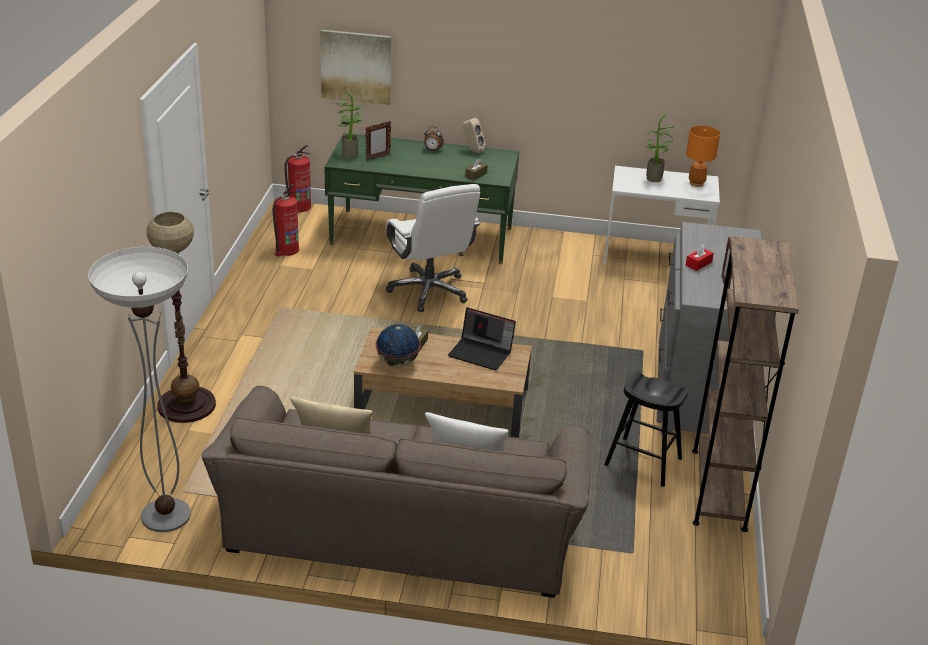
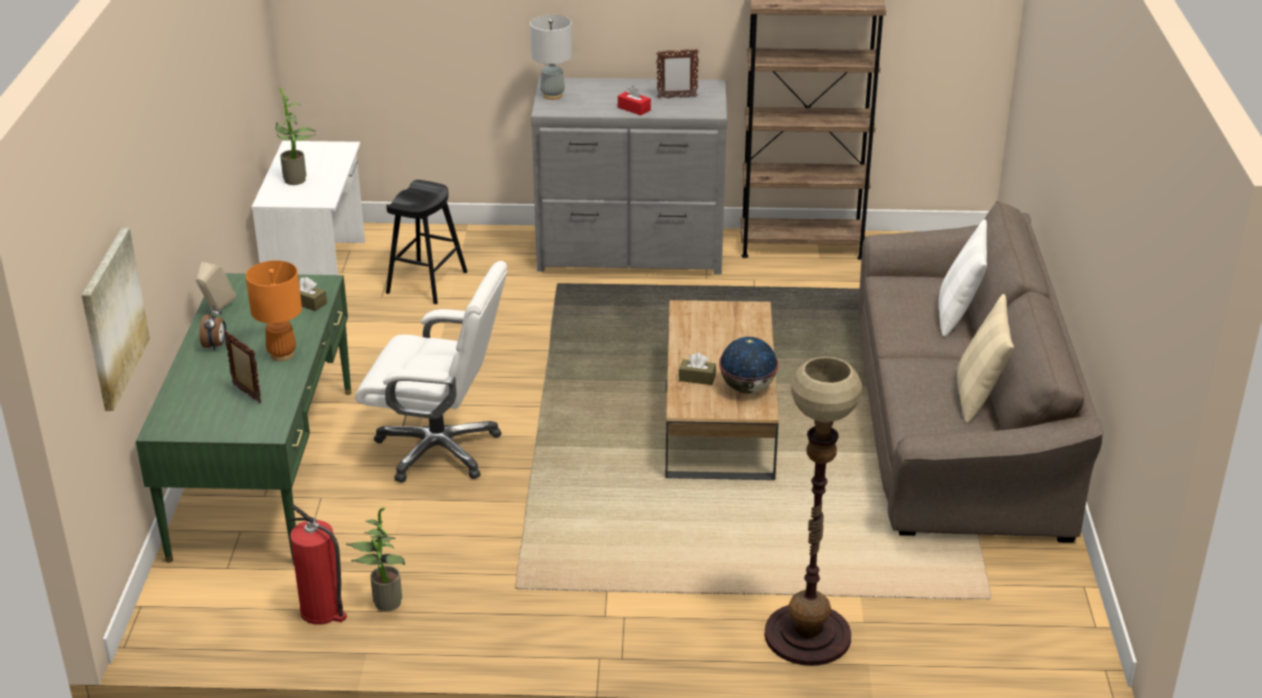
camera: 95 degrees left, 0 degrees up
floor lamp [88,247,191,532] -> none
fire extinguisher [284,145,311,212] -> none
potted plant [331,91,363,159] -> potted plant moved to [346,507,405,611]
white office chair [385,184,480,312] -> white office chair turned 45 degrees clockwise [355,261,507,482]
laptop [448,308,516,370] -> none
black stool [604,371,689,487] -> black stool moved to [386,180,467,304]
orange table lamp [686,126,720,187] -> orange table lamp moved to [246,260,302,361]
none -> grey table lamp [530,15,572,100]

